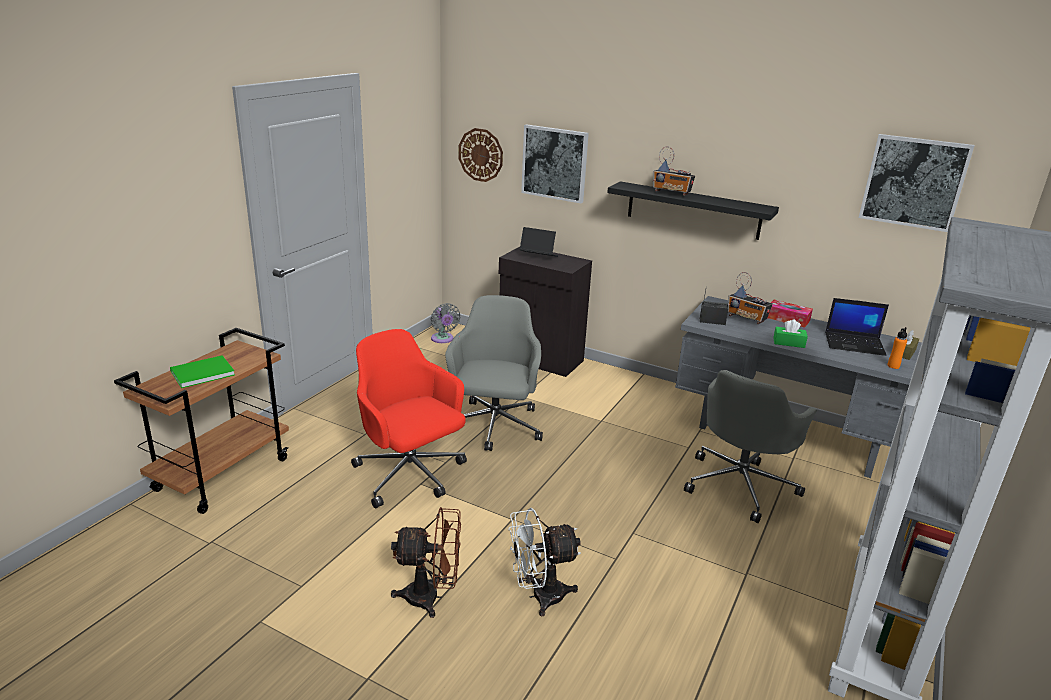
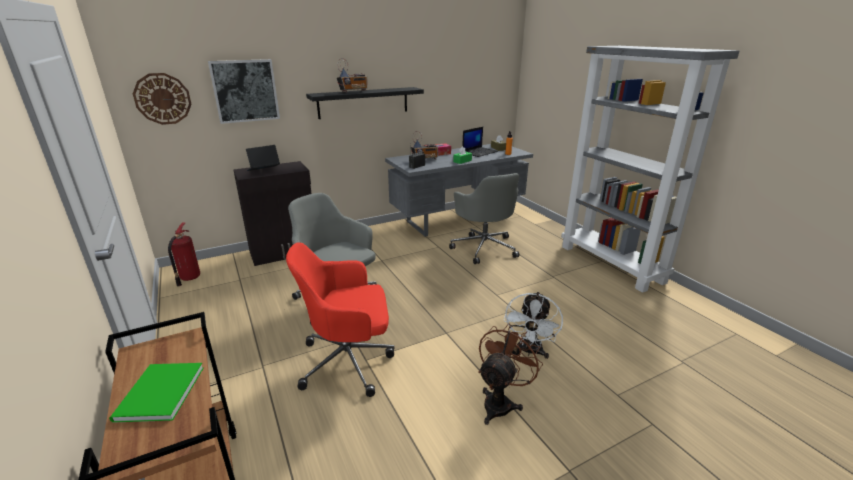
camera: 55 degrees left, 0 degrees up
grey fan [431,303,460,343] -> fire extinguisher [168,222,200,286]
picture [859,134,974,232] -> none

